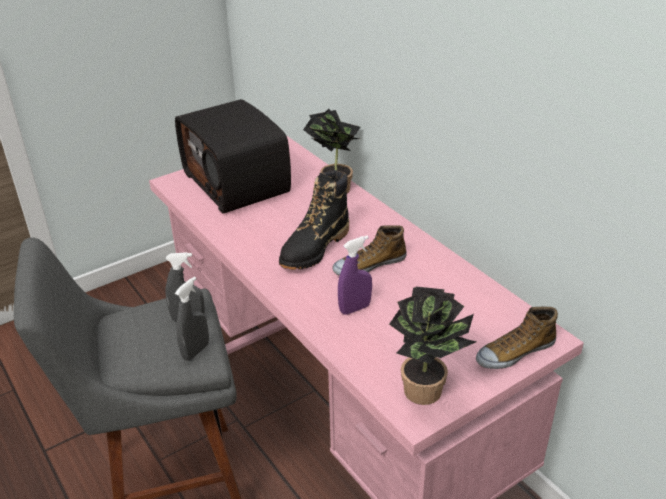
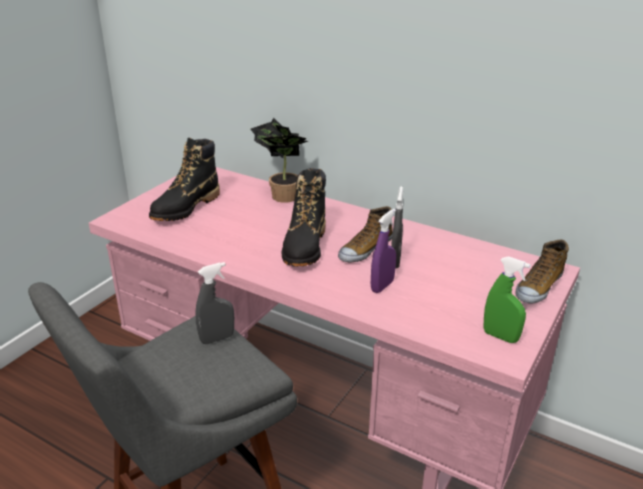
camera: 25 degrees left, 5 degrees down
radio [175,99,291,214] -> black boot [149,138,220,221]
grey spray bottle [175,277,209,361] -> grey spray bottle moved to [391,186,403,269]
potted plant [389,287,477,405] -> green spray bottle [483,256,531,343]

